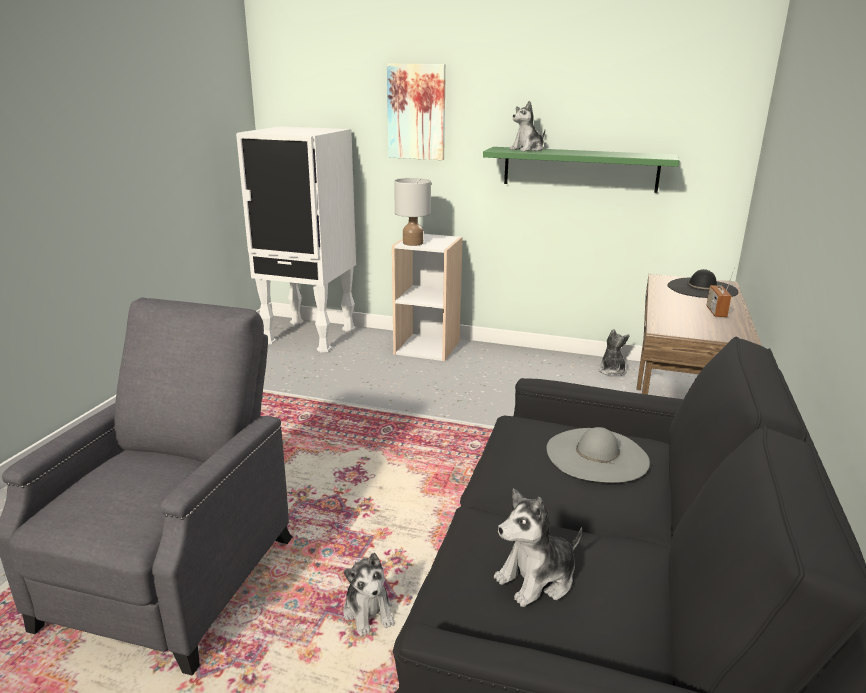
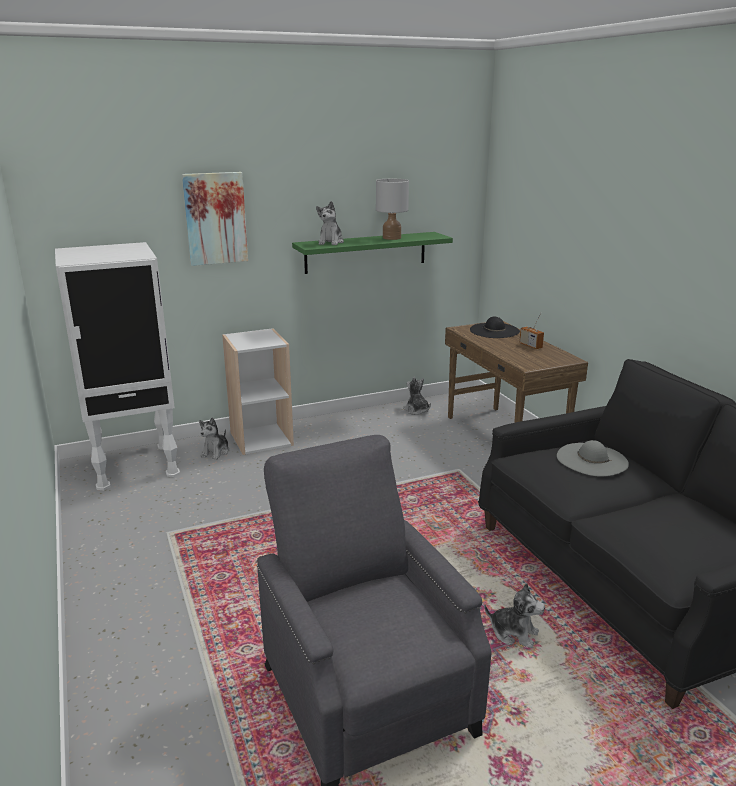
camera: 40 degrees left, 0 degrees up
grey table lamp [394,178,431,246] -> grey table lamp moved to [376,179,409,240]
plush toy [494,489,582,607] -> plush toy moved to [199,417,229,460]

